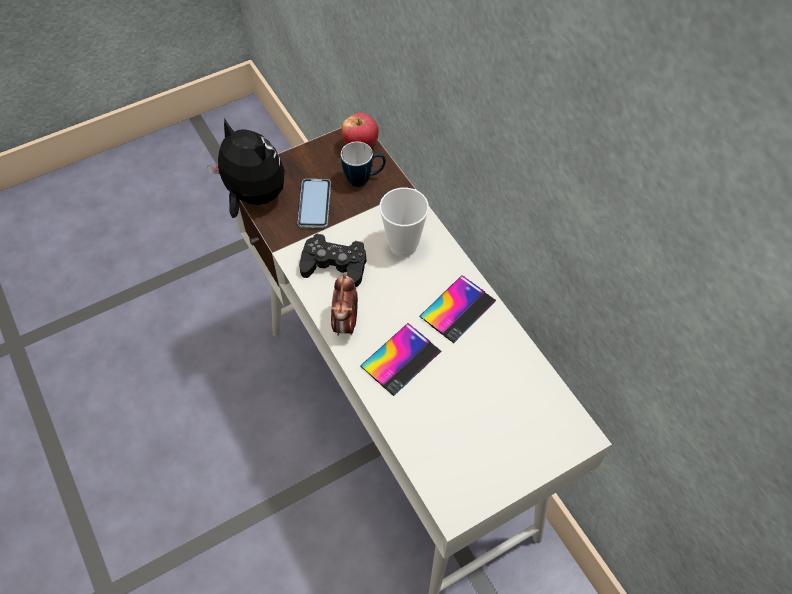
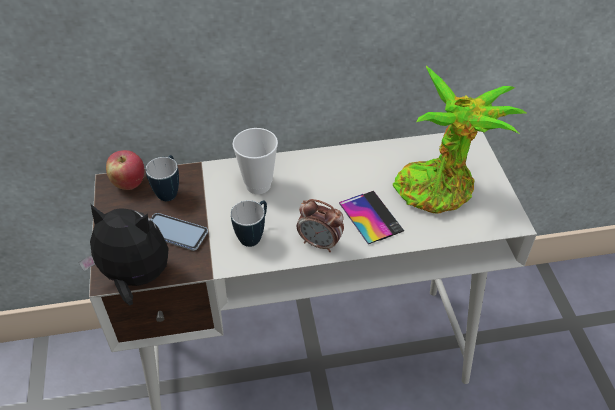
camera: 70 degrees left, 10 degrees down
plush toy [207,118,285,218] -> plush toy turned 45 degrees clockwise [79,204,169,306]
black game controller [299,234,367,287] -> mug [231,200,267,247]
phone [419,275,496,343] -> none
none -> potted plant [393,66,526,214]

